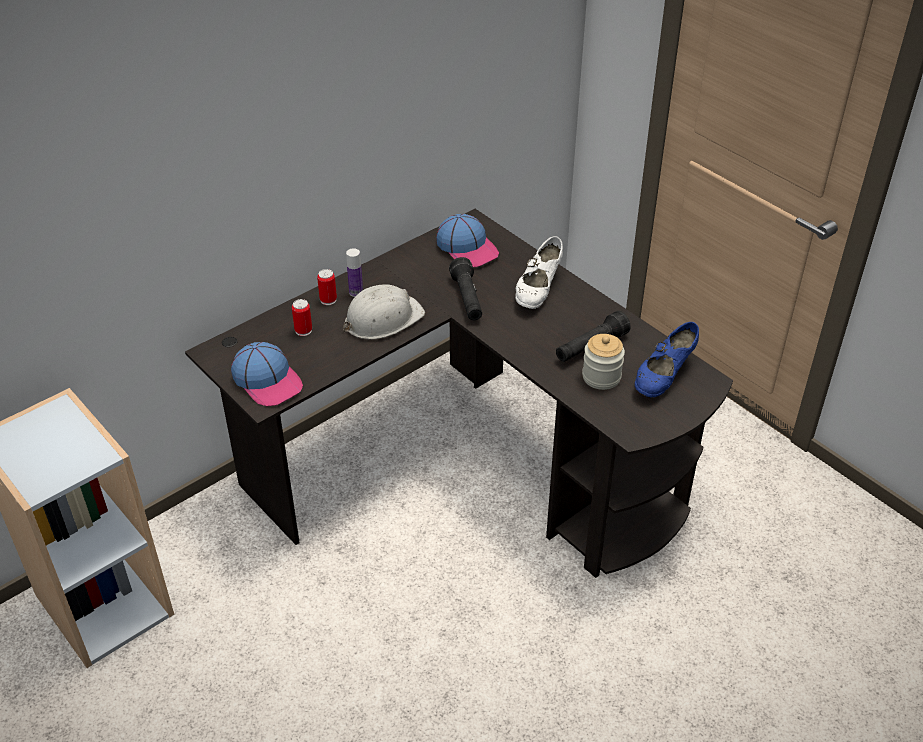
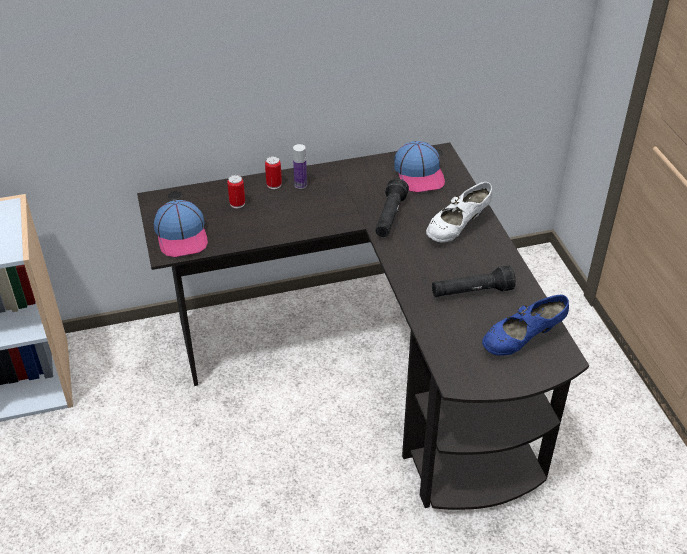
camera: 25 degrees right, 0 degrees up
white hard hat [343,284,425,339] -> none
jar [582,334,625,390] -> none

